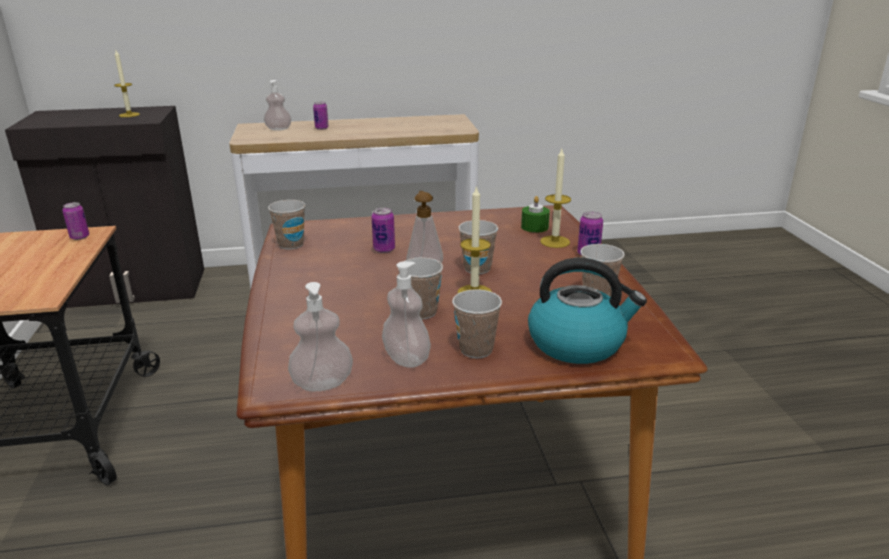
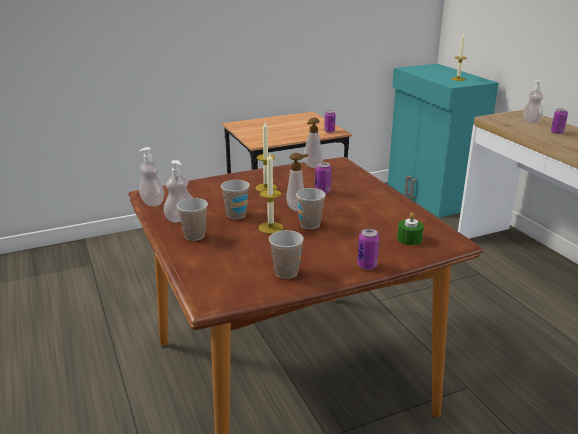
camera: 75 degrees right, 0 degrees up
black cabinet [5,106,204,308] -> turquoise cabinet [388,64,499,218]
cup [268,200,305,249] -> soap dispenser [303,118,323,168]
kettle [528,258,647,364] -> none
candle [540,149,571,248] -> candle moved to [256,122,277,192]

